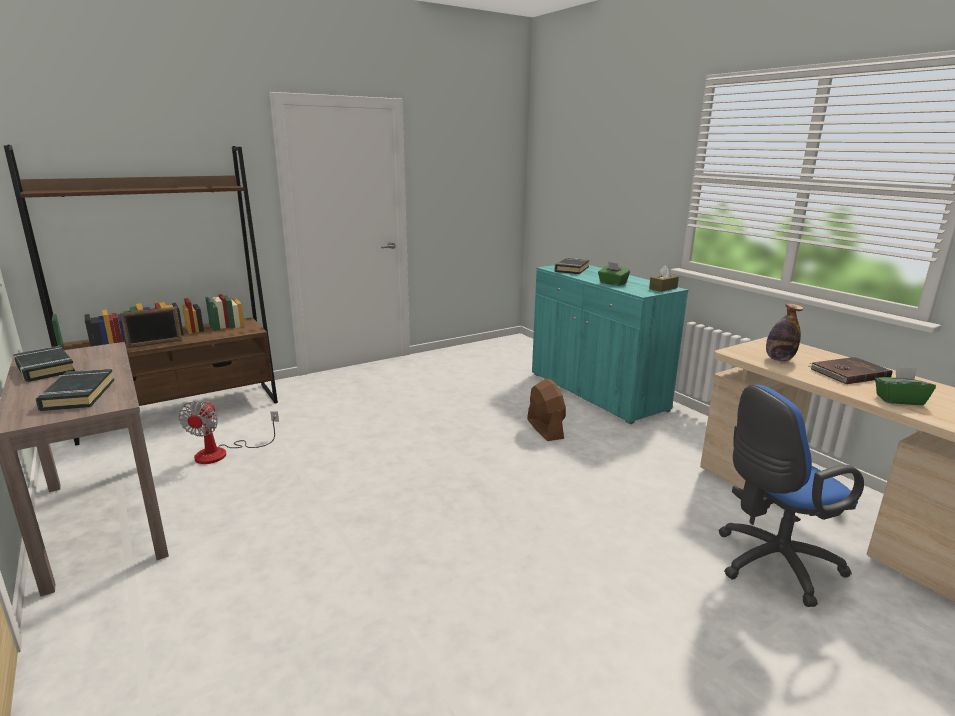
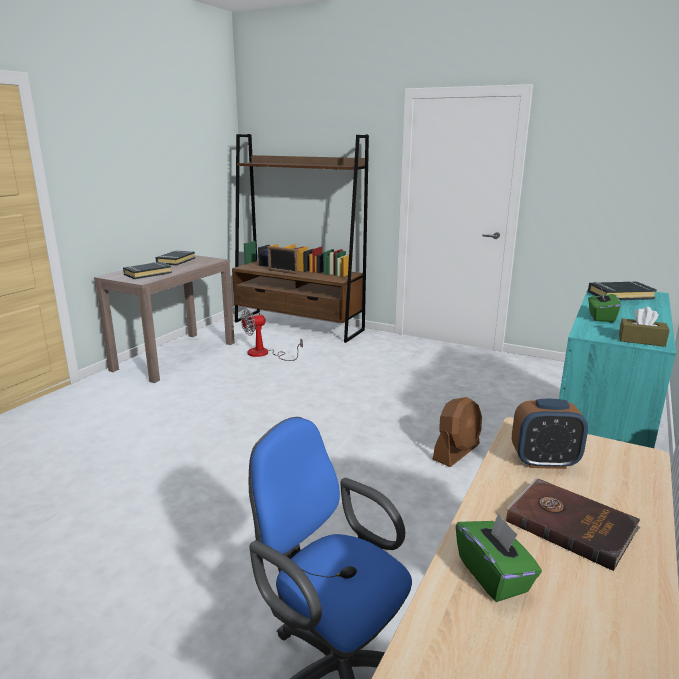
camera: 60 degrees right, 0 degrees up
bottle [766,303,803,362] -> alarm clock [512,399,588,469]

